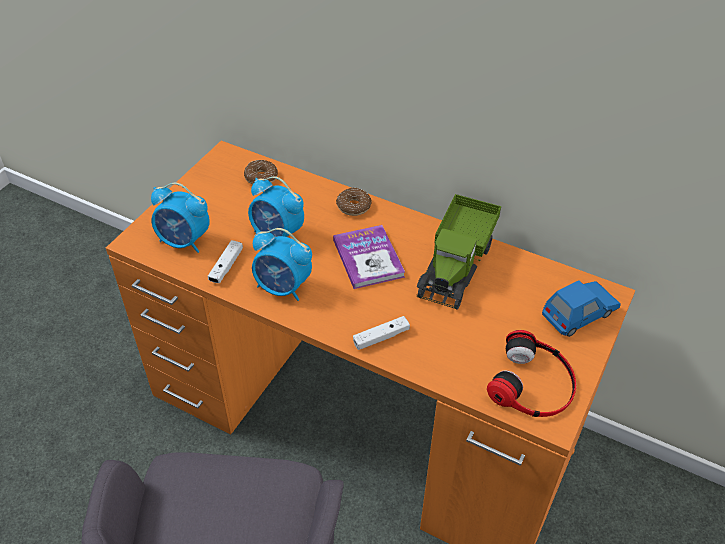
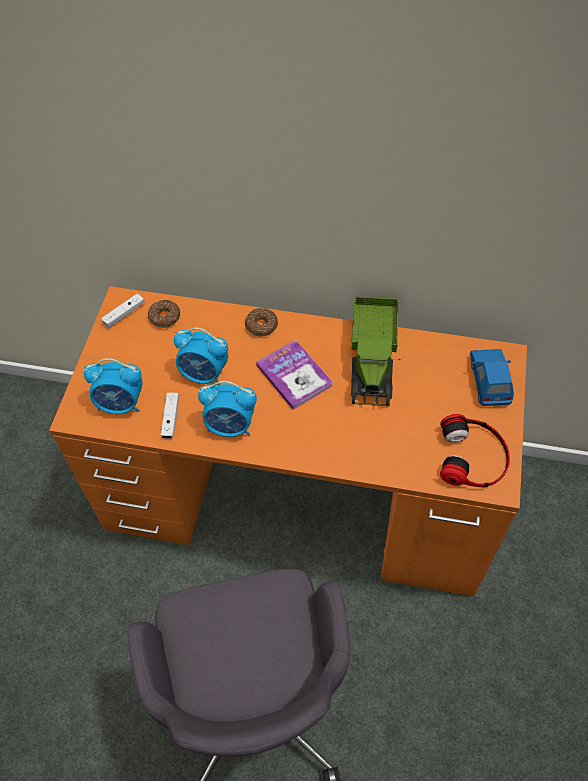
camera: 15 degrees left, 10 degrees up
white game controller [353,316,410,350] -> white game controller moved to [101,293,145,328]
blue toy car [542,280,621,337] -> blue toy car turned 45 degrees counterclockwise [470,349,514,406]

